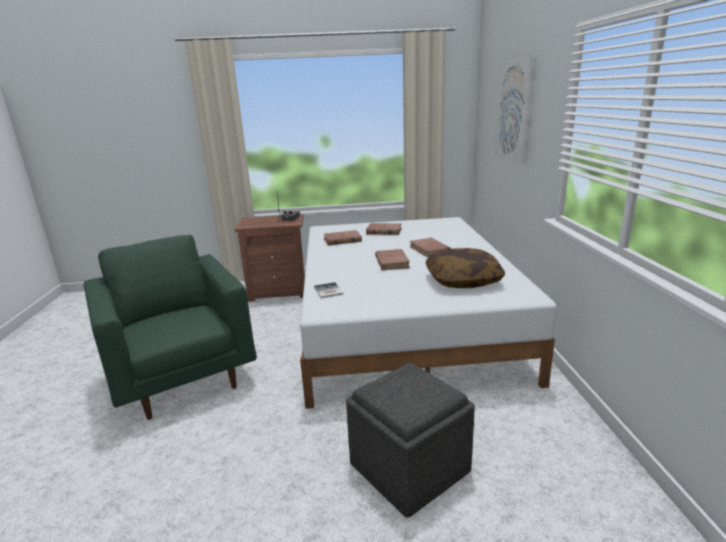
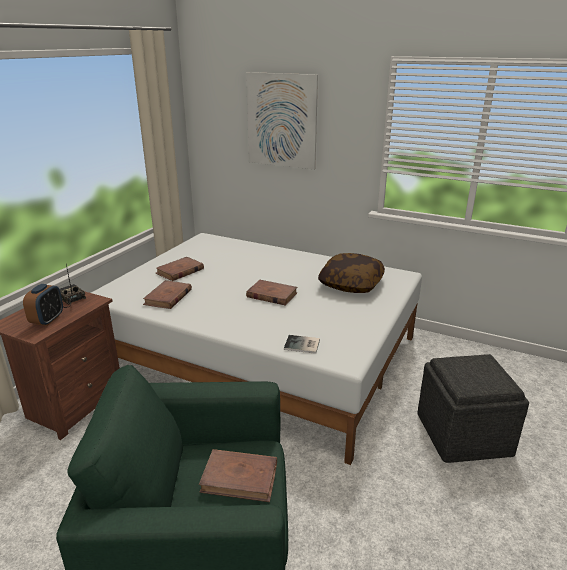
camera: 60 degrees left, 5 degrees up
brown book [409,238,451,257] -> brown book moved to [199,449,277,502]
none -> alarm clock [23,284,63,326]

